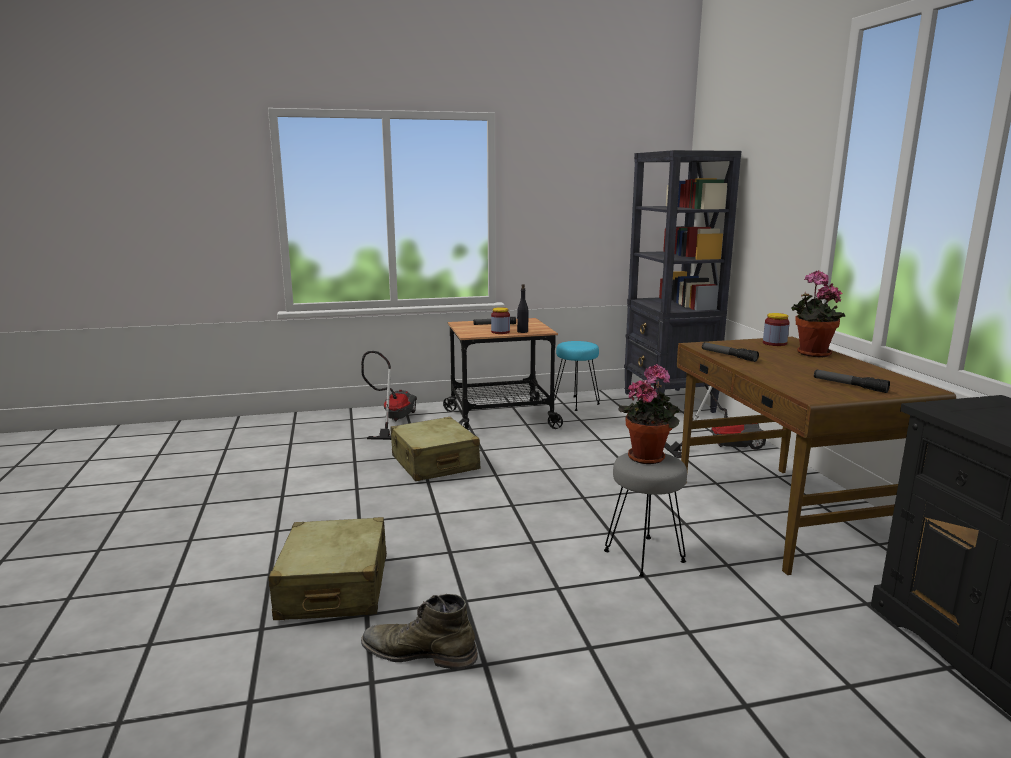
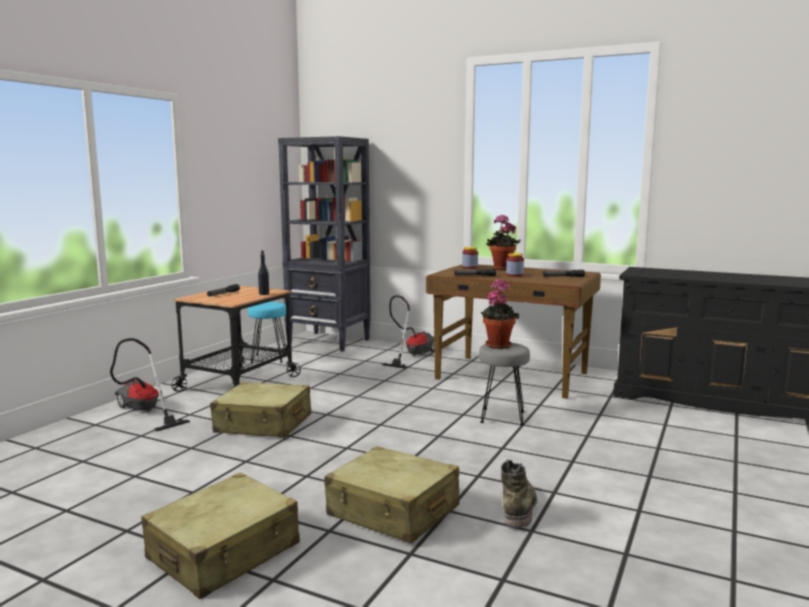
camera: 50 degrees left, 5 degrees down
green boot [361,594,478,670] -> green boot turned 135 degrees clockwise [501,460,537,528]
jar [491,307,510,334] -> jar moved to [506,253,524,277]
none -> beige suitcase [141,473,300,599]

